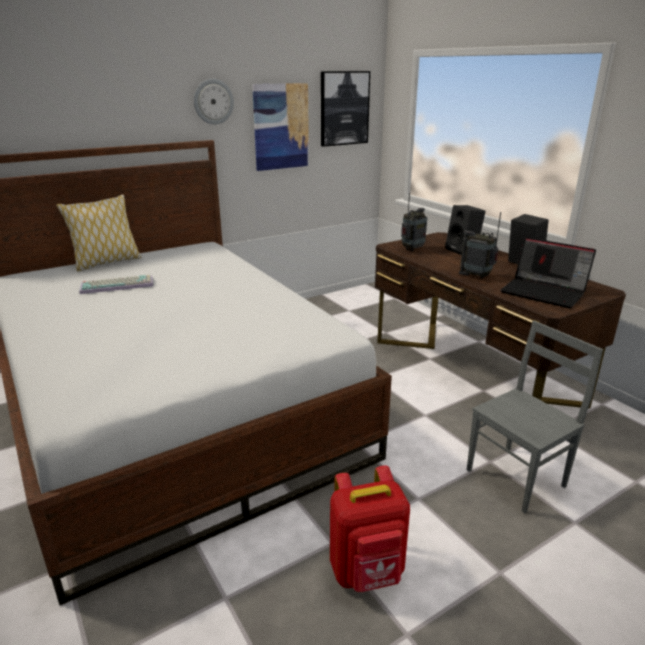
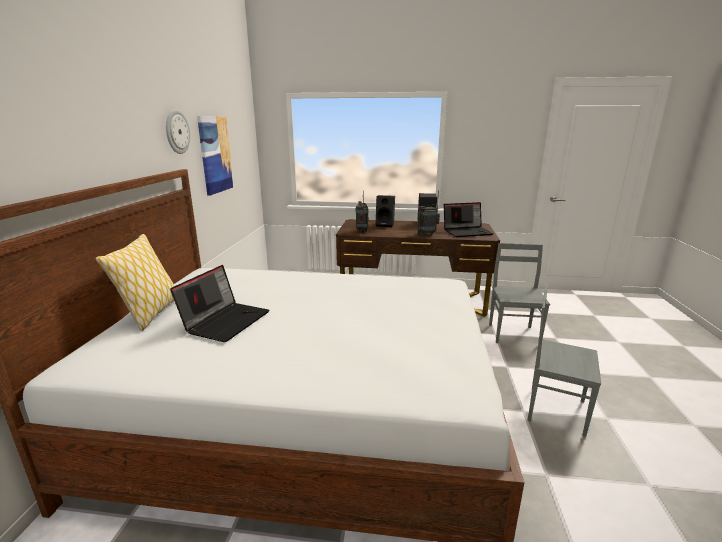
camera: 50 degrees left, 5 degrees down
keyboard [79,275,154,294] -> laptop [170,265,269,342]
picture [321,71,370,147] -> none
red backpack [330,466,410,592] -> grey chair [528,286,601,437]

